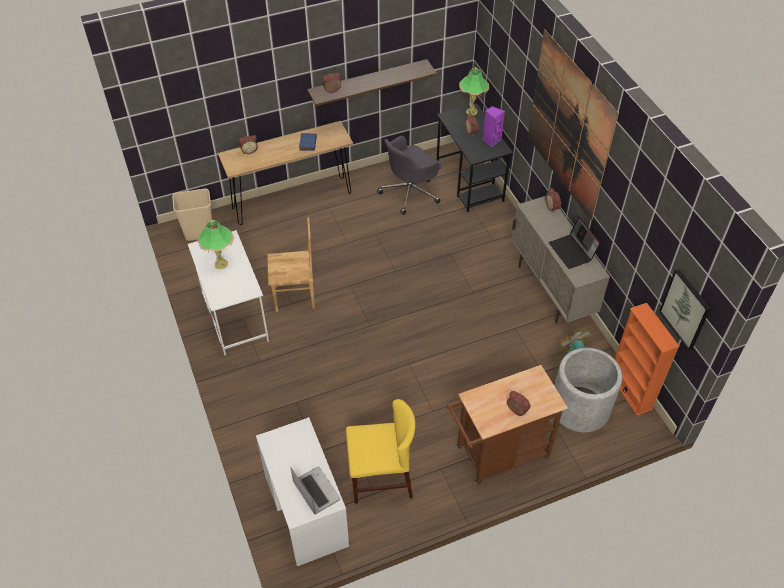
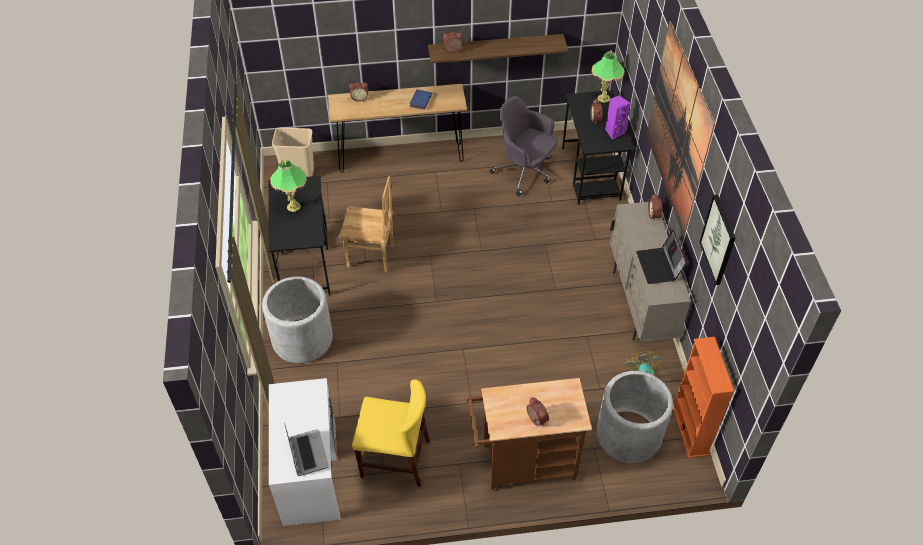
camera: 15 degrees right, 0 degrees up
white desk [188,230,269,355] -> black desk [268,176,330,296]
grey office chair [377,136,441,215] -> grey office chair turned 60 degrees clockwise [489,96,558,196]
picture [659,269,711,350] -> picture moved to [699,195,736,285]
none -> grey planter [262,277,333,363]

